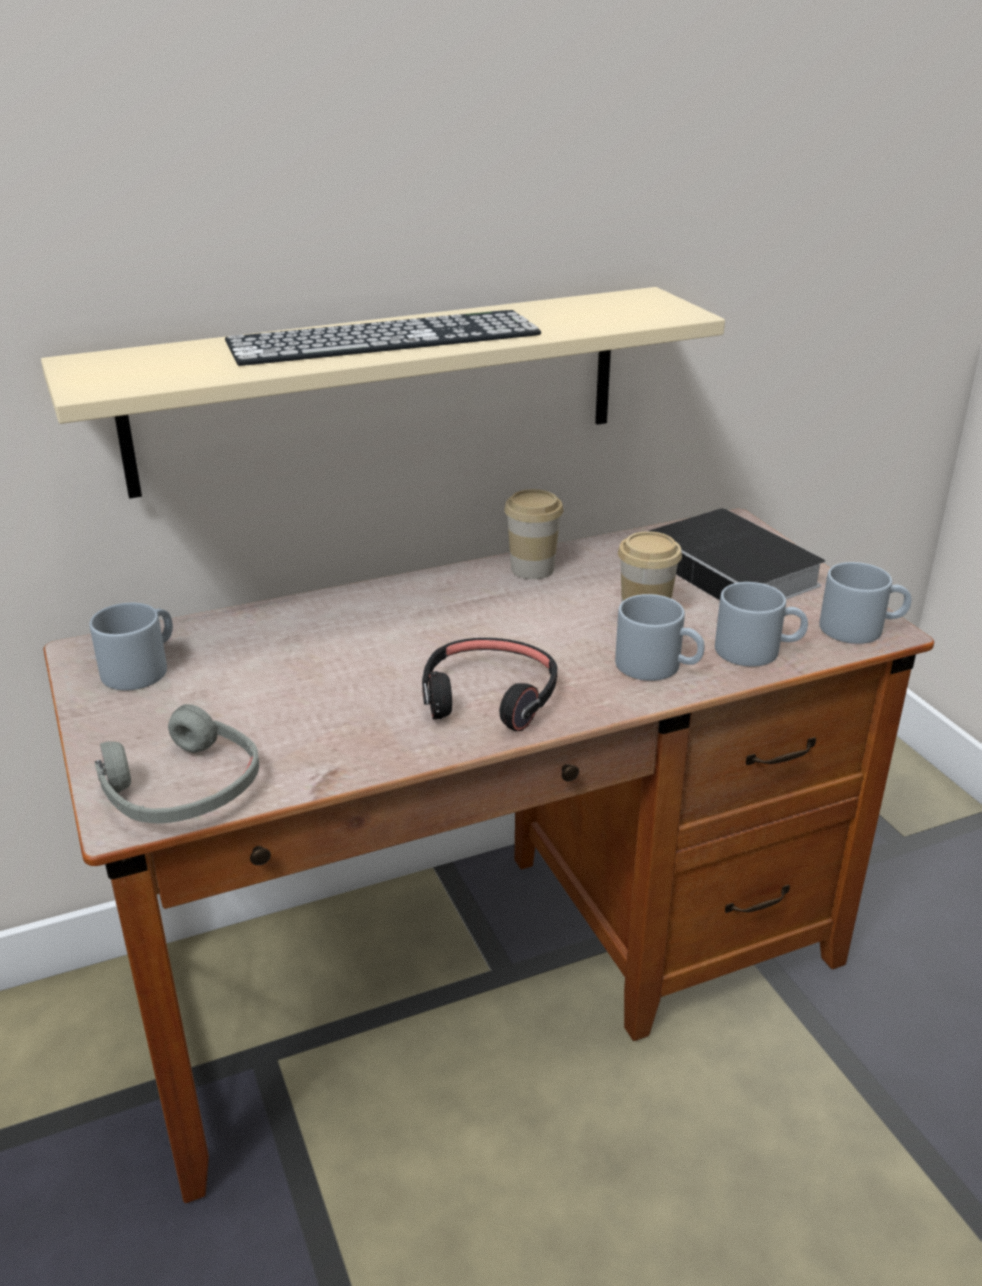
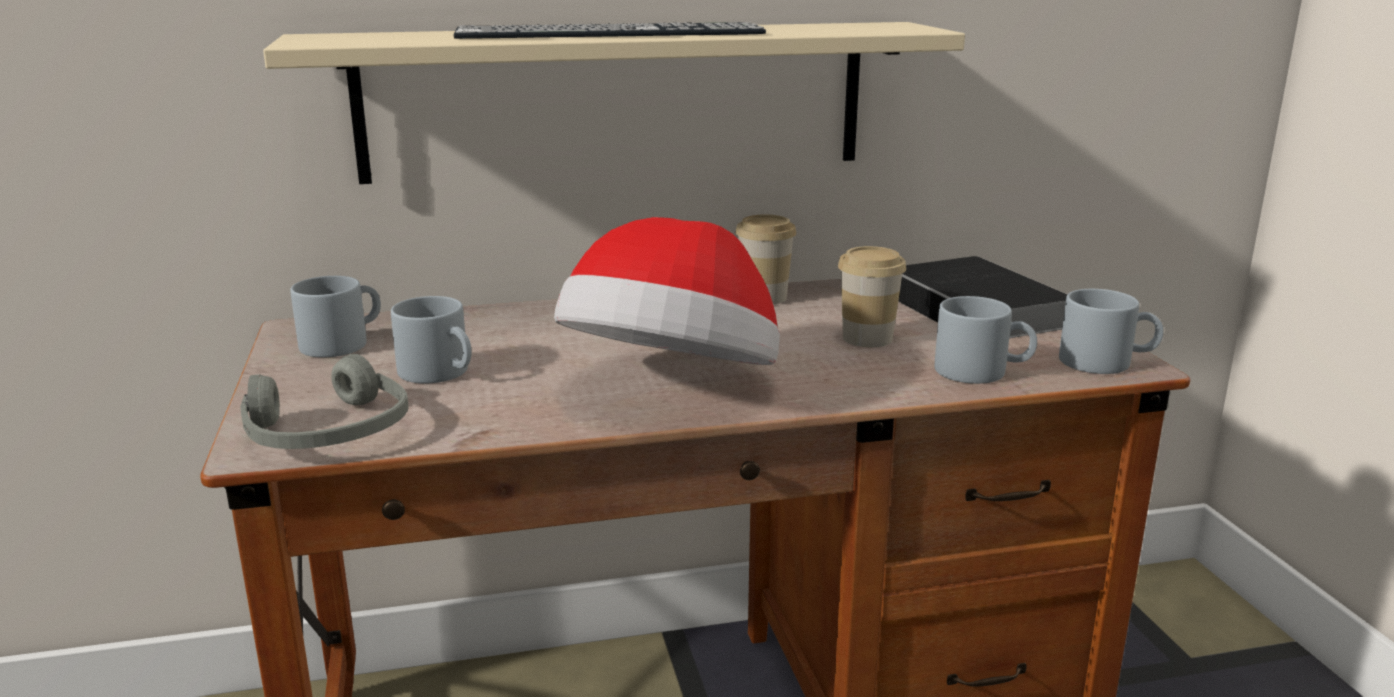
camera: 10 degrees right, 10 degrees down
black headphones [422,638,557,732] -> hat [554,217,780,365]
grey mug [615,594,705,681] -> grey mug moved to [391,296,472,383]

